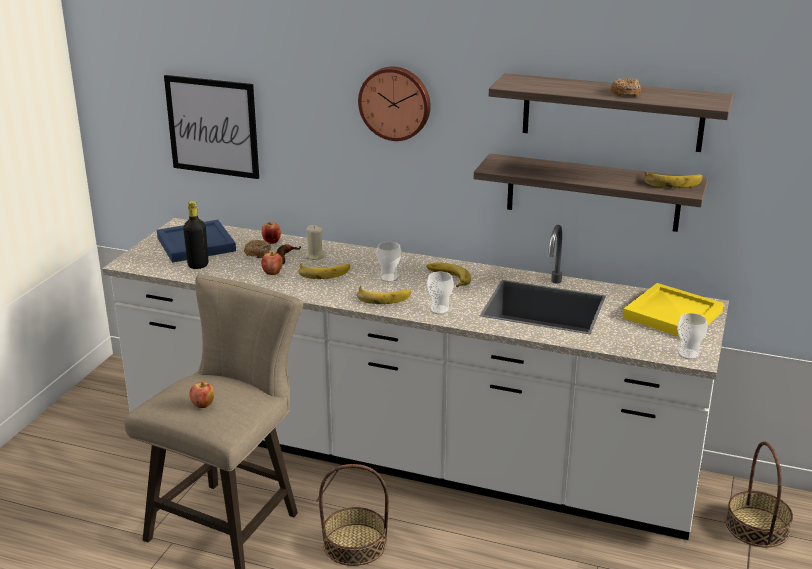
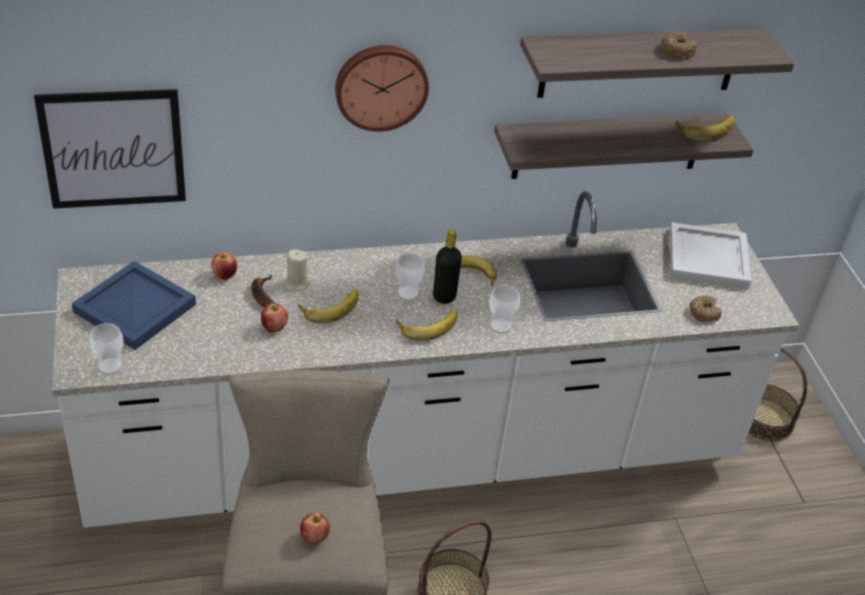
camera: 35 degrees left, 15 degrees up
black bottle [183,201,208,269] -> black bottle moved to [433,229,462,304]
donut [244,240,271,258] -> donut moved to [689,295,722,322]
yellow tray [623,283,724,336] -> white tray [669,222,752,290]
cup [677,313,708,360] -> cup moved to [89,323,124,375]

